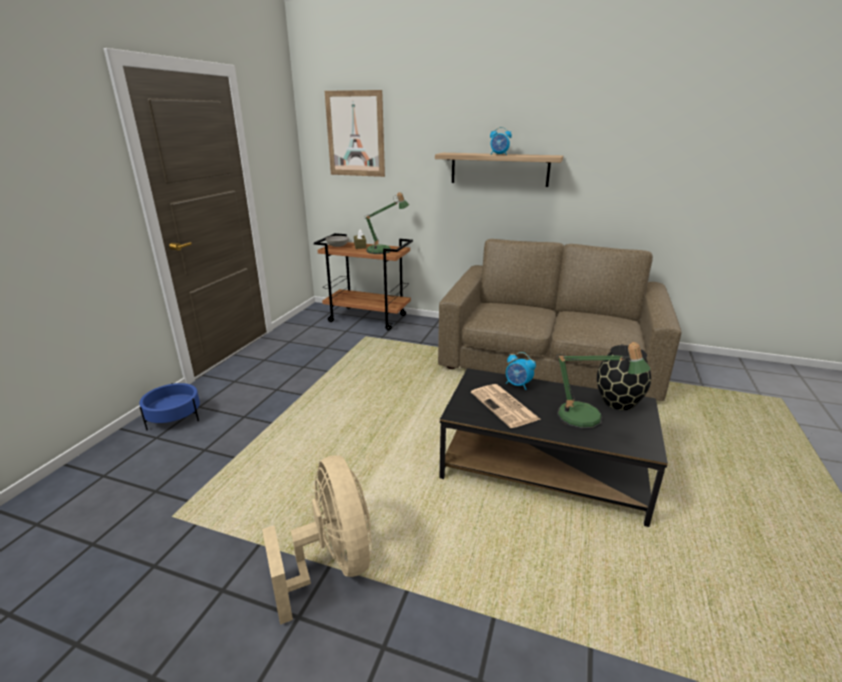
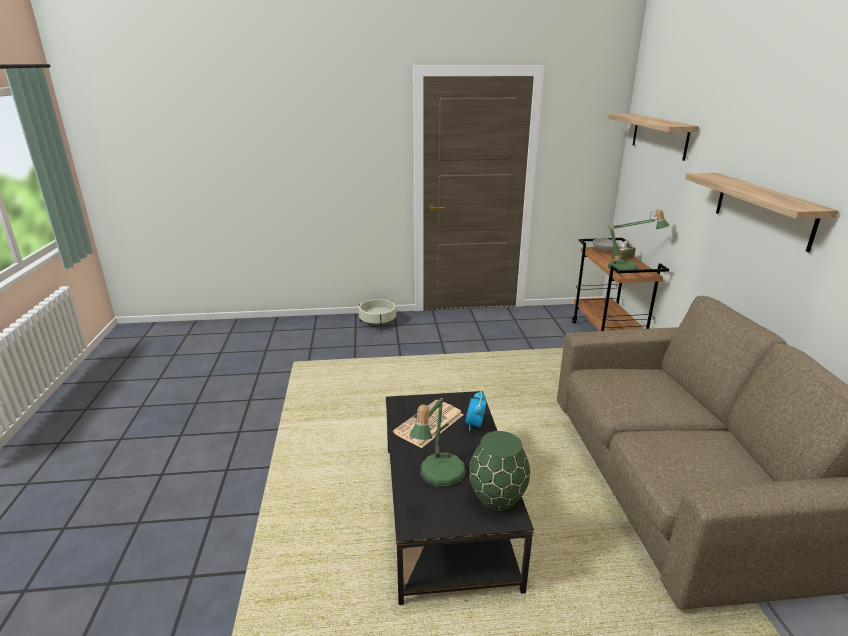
camera: 65 degrees right, 0 degrees up
blue planter [139,383,200,430] -> beige planter [359,299,396,332]
beige fan [262,456,372,625] -> none
picture [325,90,385,177] -> shelf [608,114,699,161]
alarm clock [490,127,512,155] -> none
black vase [597,345,651,410] -> green vase [469,431,530,511]

